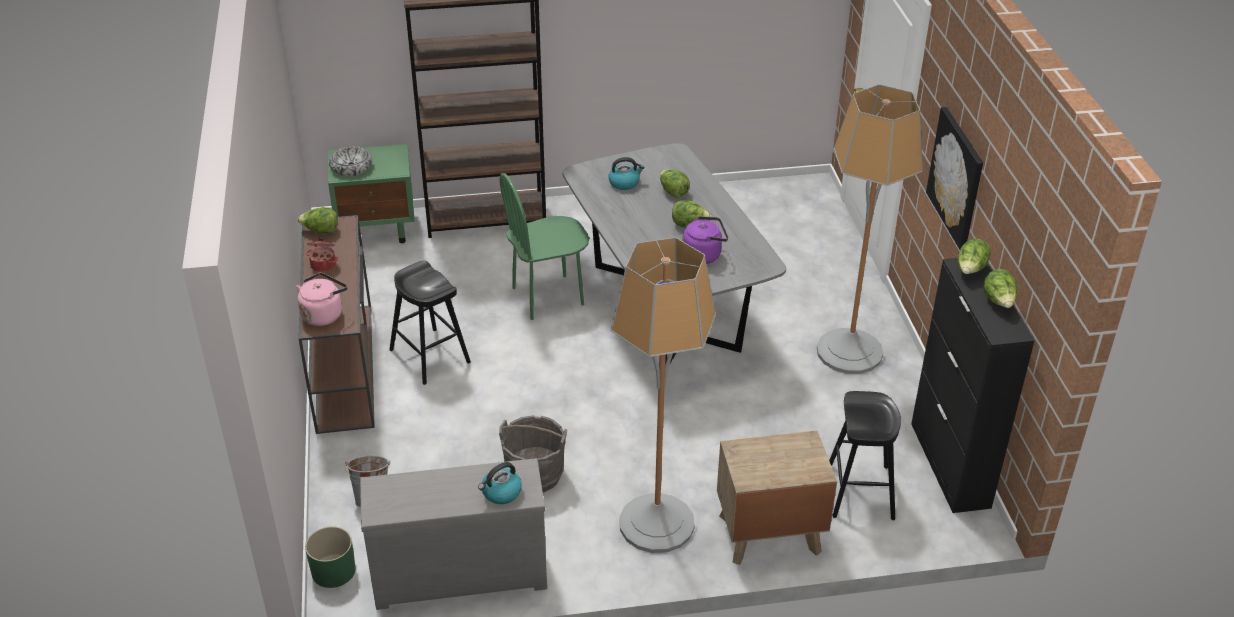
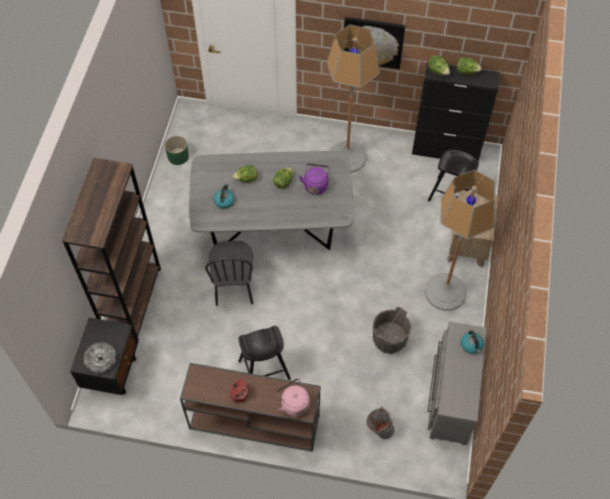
camera: 70 degrees left, 20 degrees up
lettuce [298,207,338,233] -> none
green planter [305,526,356,588] -> green planter moved to [165,136,189,165]
green nightstand [328,144,415,243] -> black nightstand [70,318,138,395]
green chair [500,173,589,320] -> black chair [205,241,253,306]

